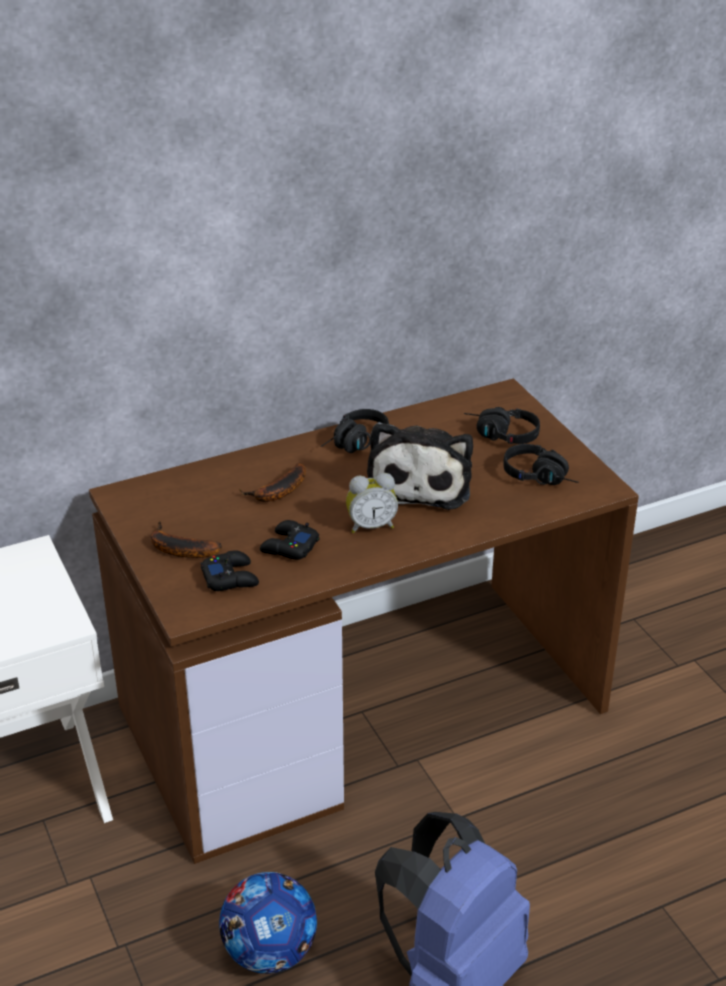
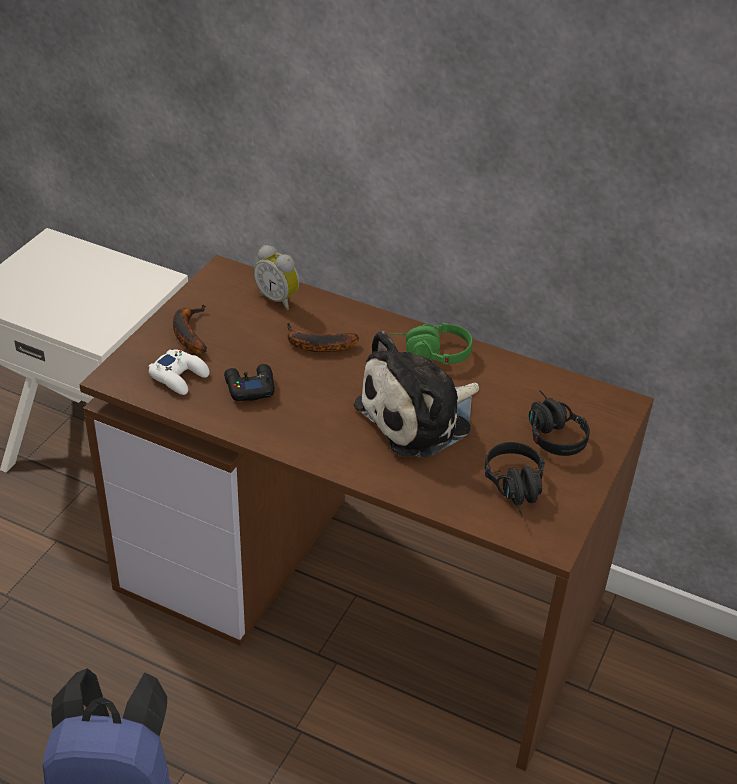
camera: 50 degrees right, 5 degrees up
black game controller [201,550,259,591] -> white game controller [148,349,210,395]
football [219,872,317,974] -> none
black headphones [321,409,389,453] -> green headphones [389,323,472,364]
alarm clock [346,473,398,533] -> alarm clock moved to [254,245,299,310]

